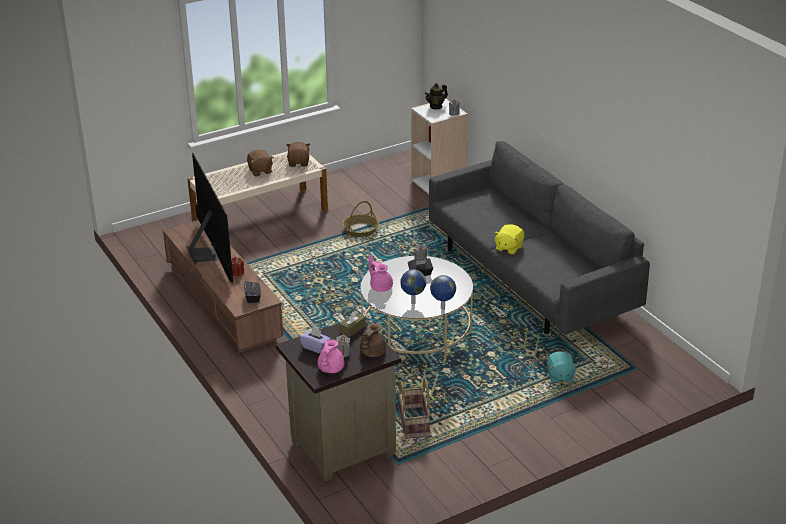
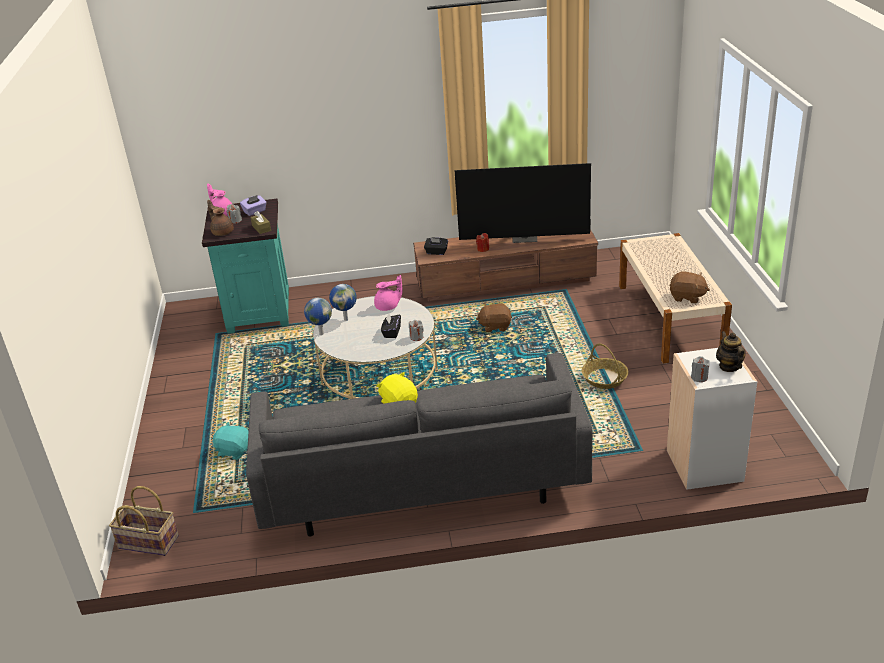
camera: 115 degrees right, 0 degrees up
brown plush toy [247,150,273,177] -> brown plush toy moved to [476,304,512,332]
beige cabinet [276,323,401,483] -> turquoise cabinet [202,199,289,334]
basket [398,378,431,439] -> basket moved to [109,486,179,556]

